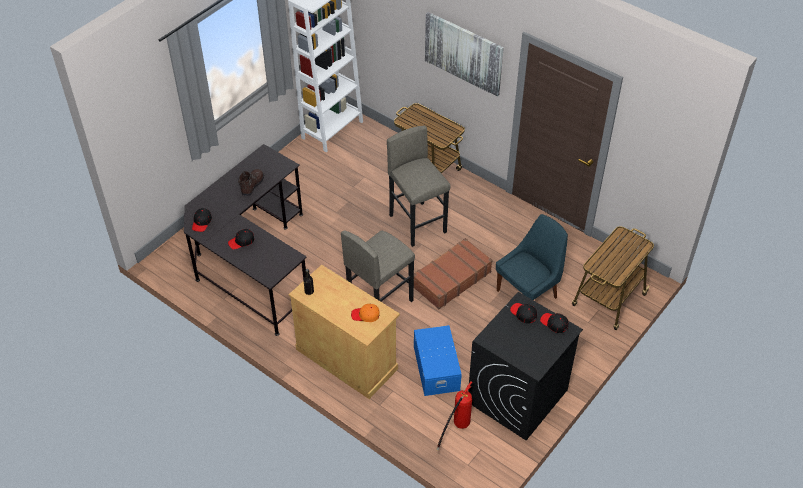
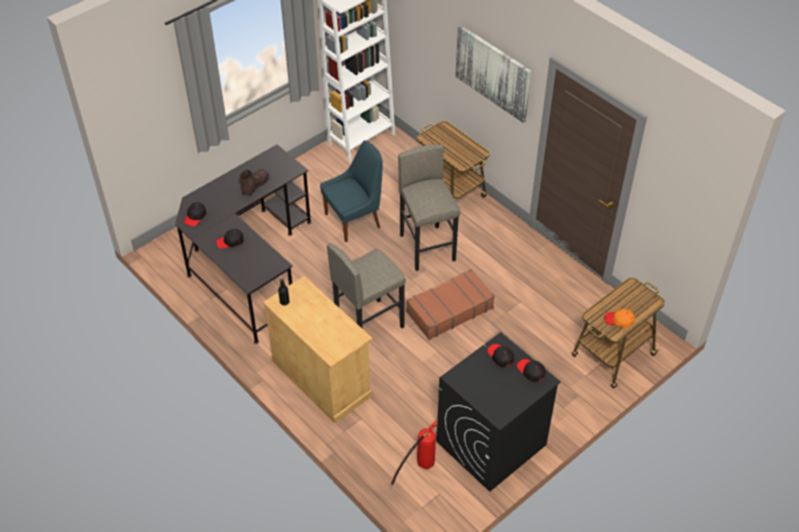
camera: 10 degrees right, 0 degrees up
orange cap [351,304,380,322] -> orange cap moved to [605,309,635,328]
blue storage box [414,325,462,396] -> none
blue chair [496,214,568,300] -> blue chair moved to [320,140,383,242]

